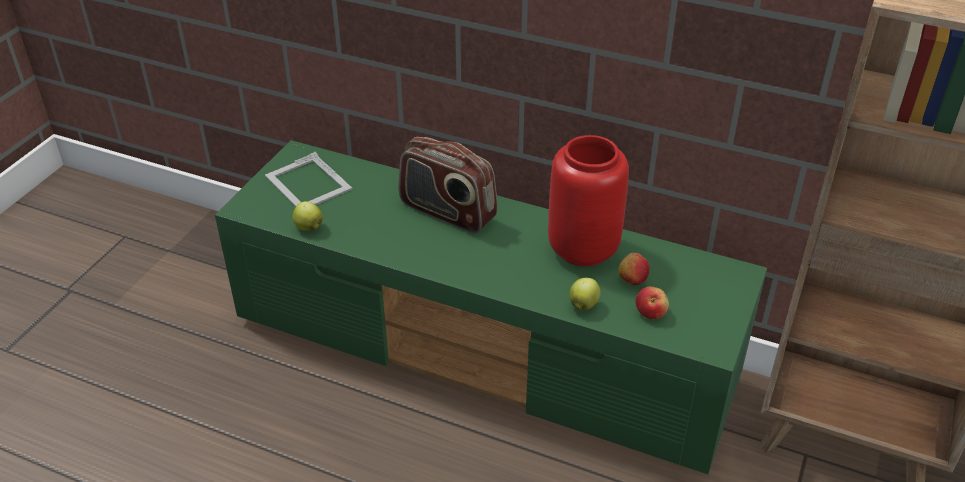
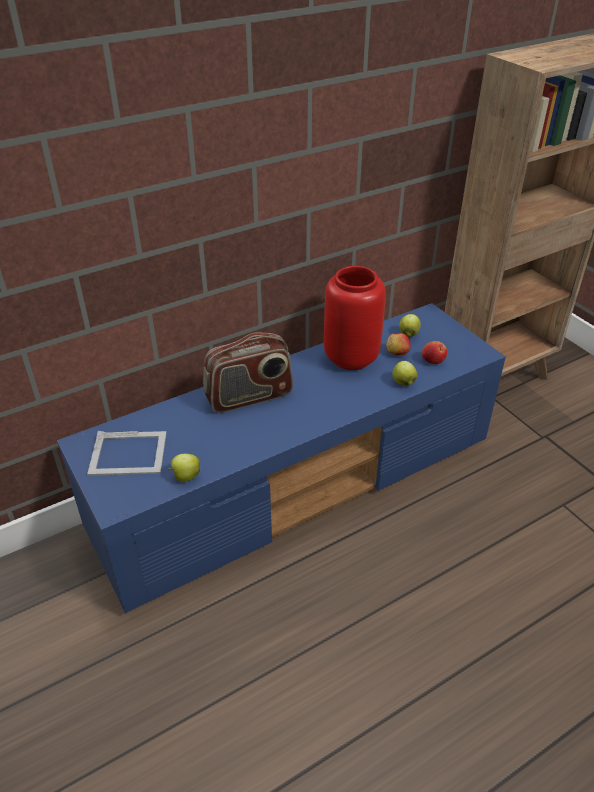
camera: 55 degrees left, 0 degrees up
green tv stand [215,140,767,474] -> blue tv stand [57,303,506,613]
none -> apple [399,314,421,337]

